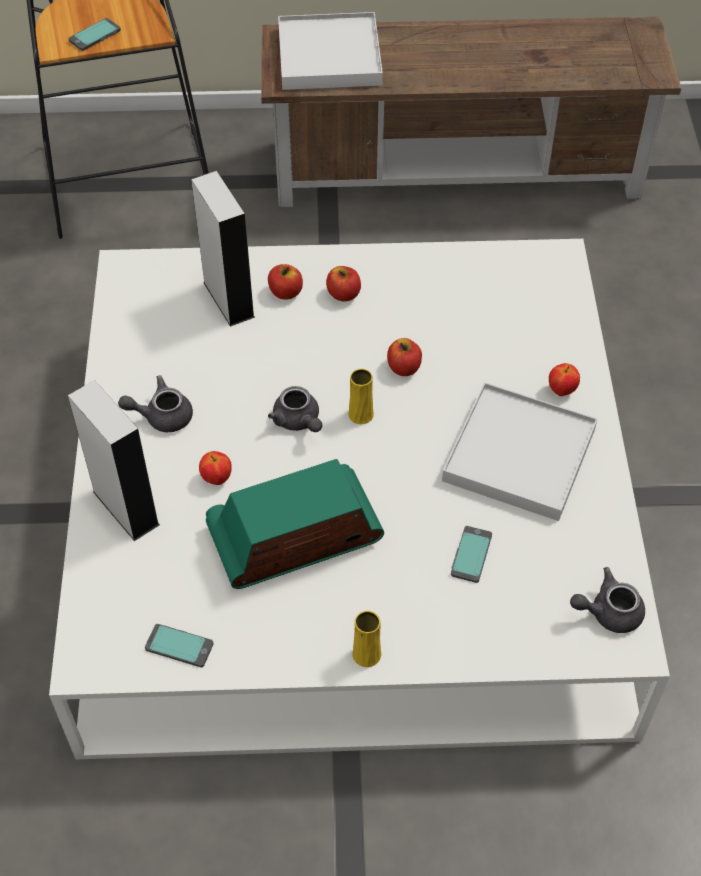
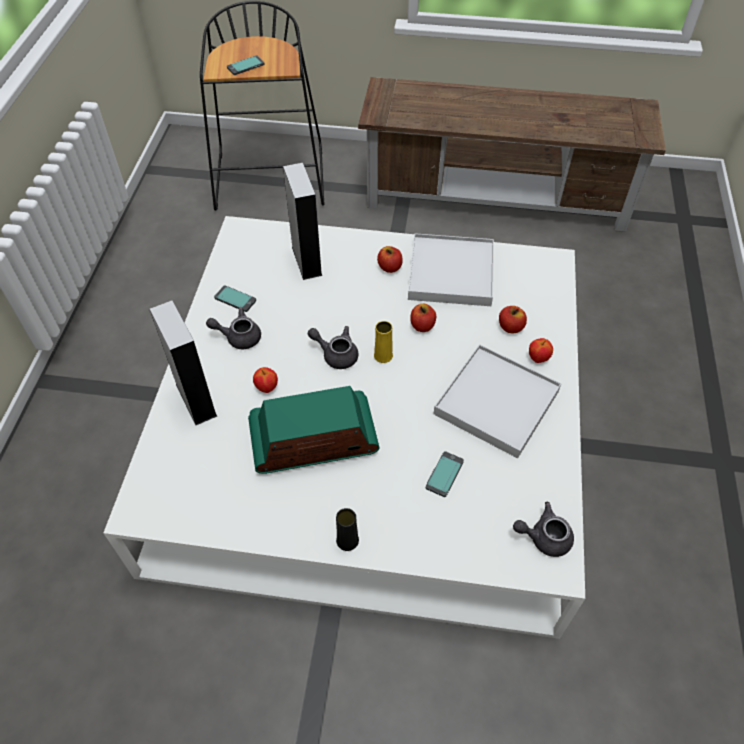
camera: 10 degrees right, 0 degrees up
phone [145,624,213,667] -> phone moved to [214,285,256,312]
apple [268,264,303,300] -> apple moved to [499,306,527,333]
grey teapot [268,386,322,432] -> grey teapot turned 135 degrees clockwise [308,326,358,369]
white tray [278,12,383,90] -> white tray moved to [408,233,494,306]
yellow vase [352,611,381,667] -> black vase [336,508,359,551]

